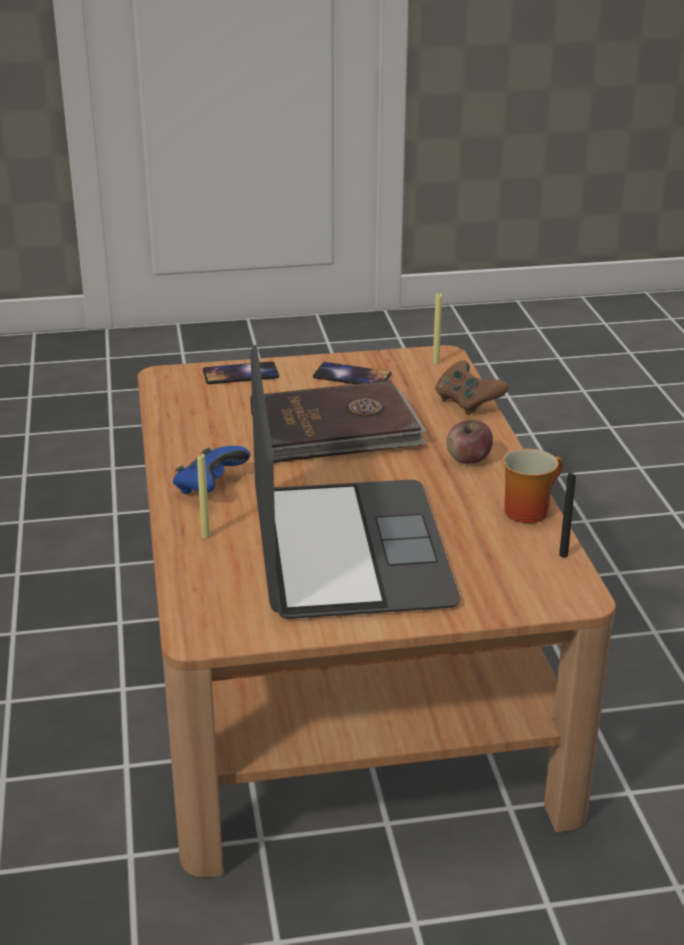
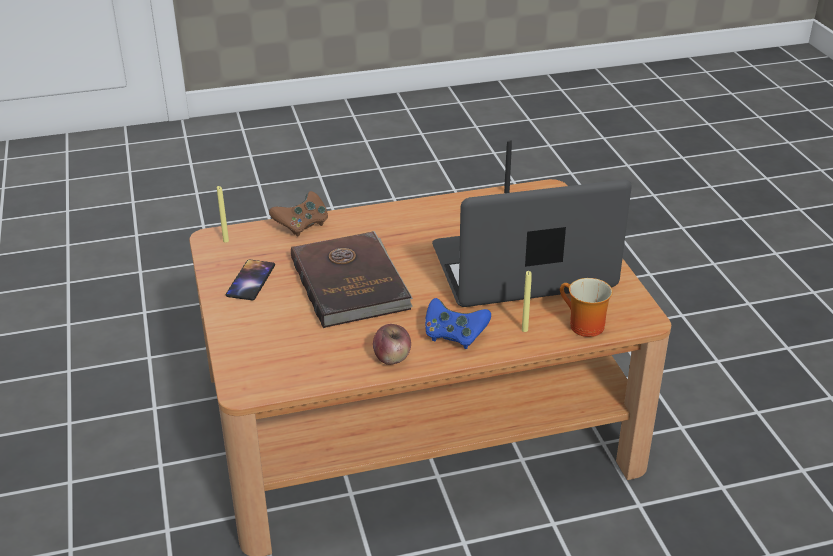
camera: 95 degrees left, 5 degrees up
phone [203,361,279,384] -> none
apple [446,420,493,464] -> apple moved to [373,324,411,365]
mug [503,448,563,523] -> mug moved to [560,278,613,337]

